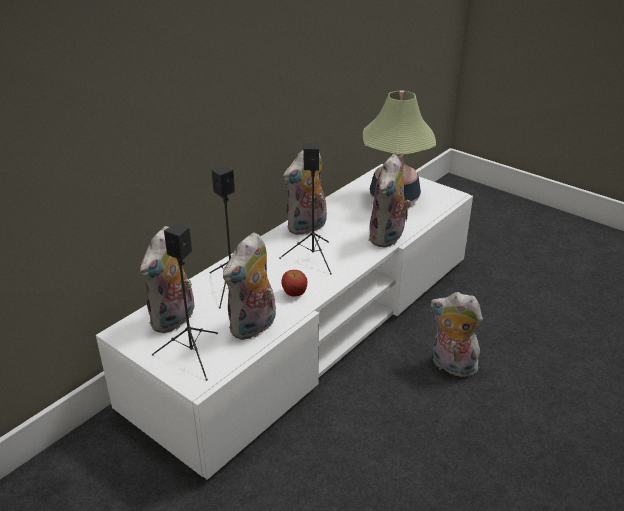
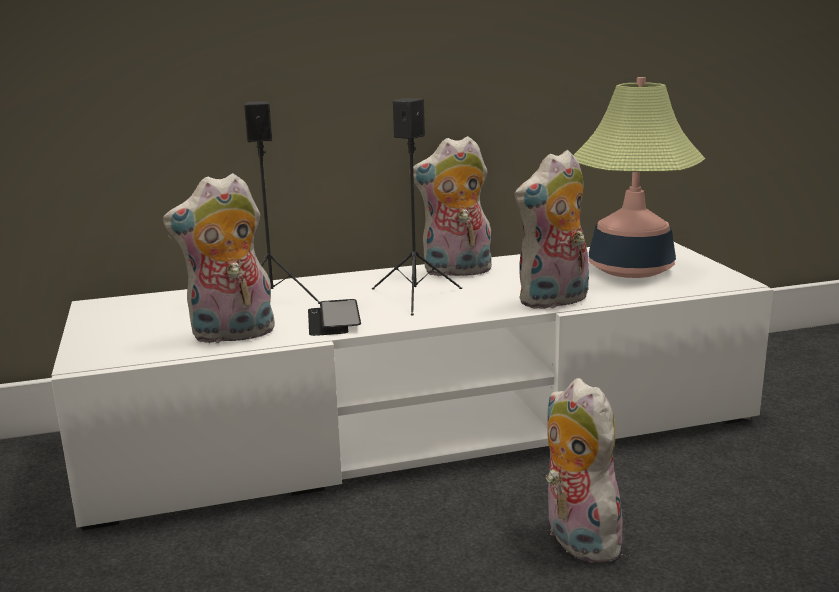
camera: 35 degrees right, 15 degrees down
plush toy [140,226,194,333] -> none
black speaker [152,223,218,381] -> none
apple [281,270,307,296] -> phone [308,299,361,336]

